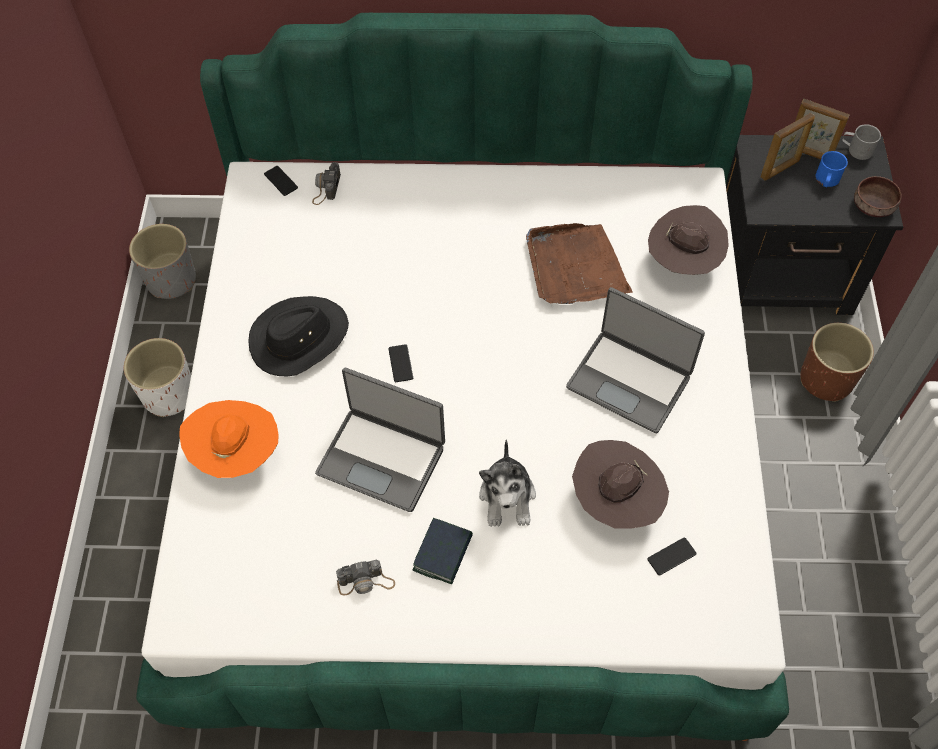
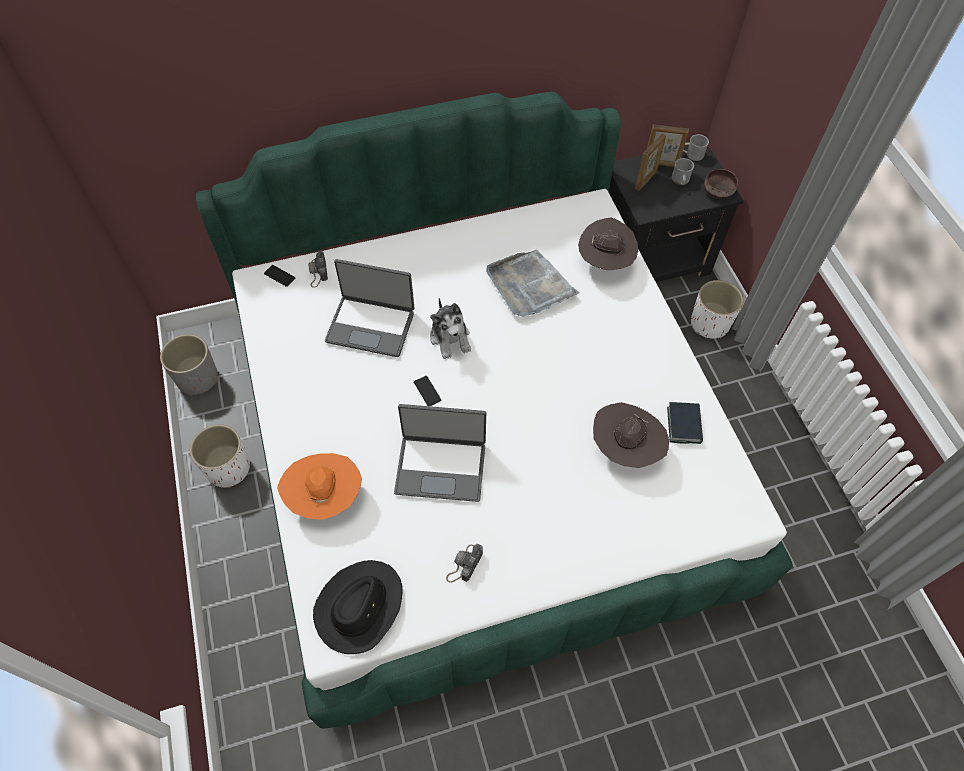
camera: 20 degrees left, 0 degrees up
black hat [248,296,349,377] -> black hat moved to [313,560,403,654]
camera [336,560,395,595] -> camera turned 150 degrees clockwise [446,544,483,583]
book [413,518,473,584] -> book moved to [667,402,703,444]
plush toy [479,440,536,527] -> plush toy moved to [430,298,471,359]
brown tray [526,223,633,304] -> grey tray [486,250,579,317]
laptop [566,287,705,433] -> laptop moved to [325,259,415,357]
phone [647,538,696,575] -> none
brown planter [800,323,874,402] -> white planter [691,280,743,339]
blue mug [816,151,848,187] -> grey mug [672,158,694,185]

